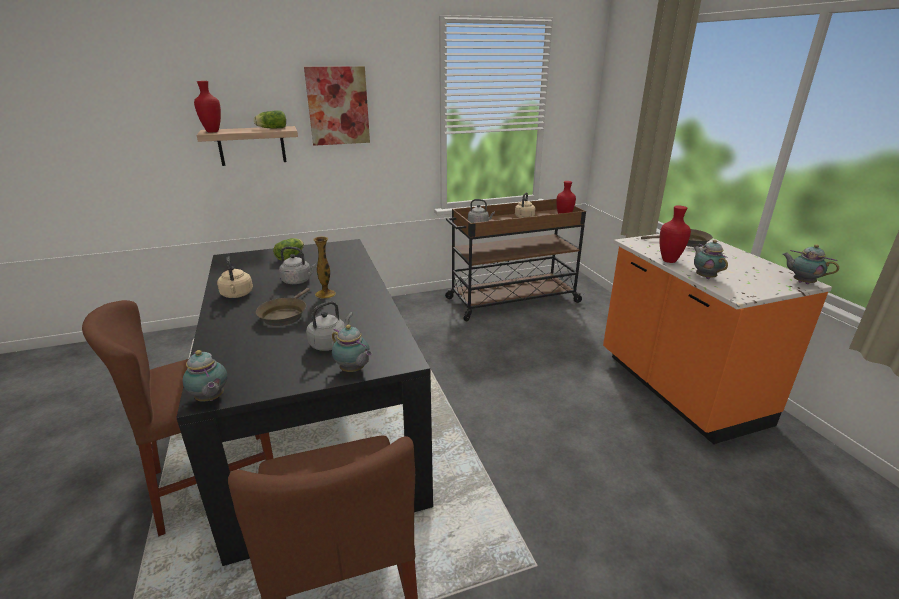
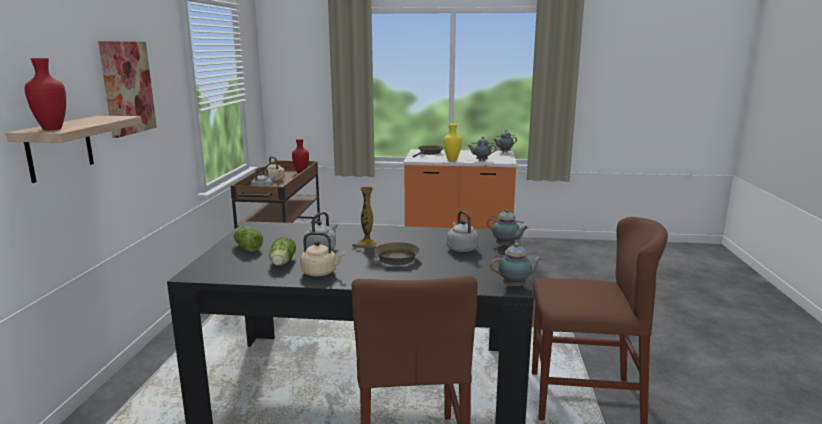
camera: 65 degrees left, 10 degrees down
lettuce [254,110,286,128] -> lettuce moved to [269,237,296,266]
teapot [332,325,372,372] -> teapot turned 60 degrees clockwise [487,209,528,247]
red vase [660,205,691,263] -> yellow vase [444,124,462,161]

